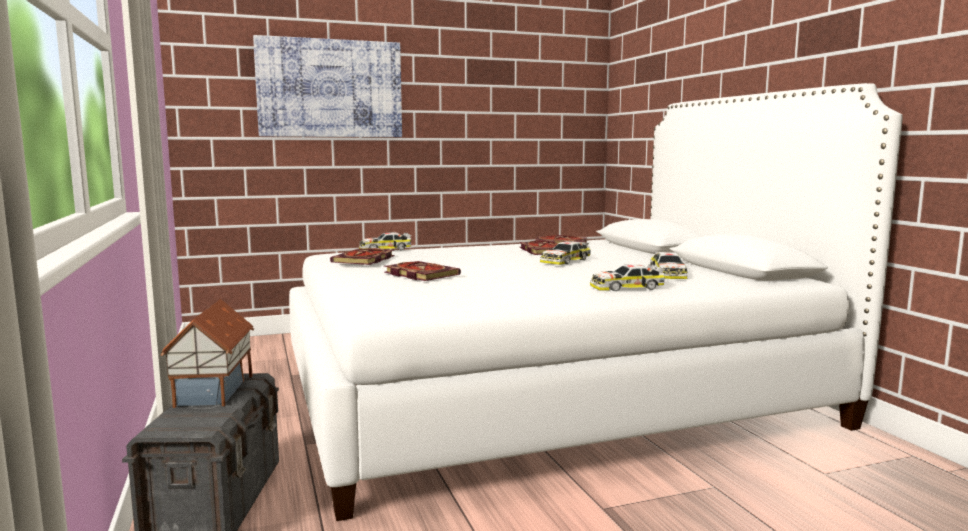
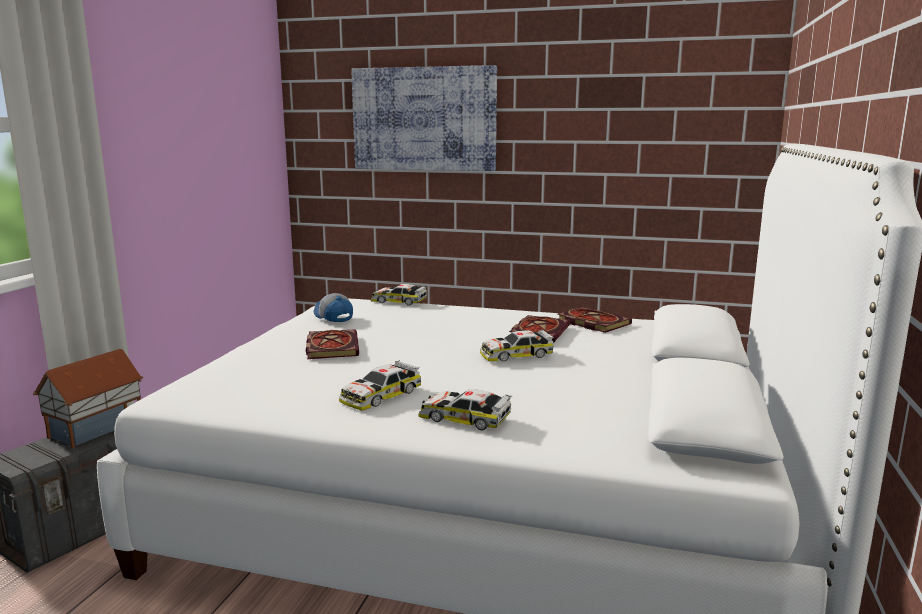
camera: 35 degrees right, 5 degrees up
book [330,248,395,265] -> cap [313,293,353,322]
toy car [651,252,687,279] -> toy car moved to [339,360,421,411]

